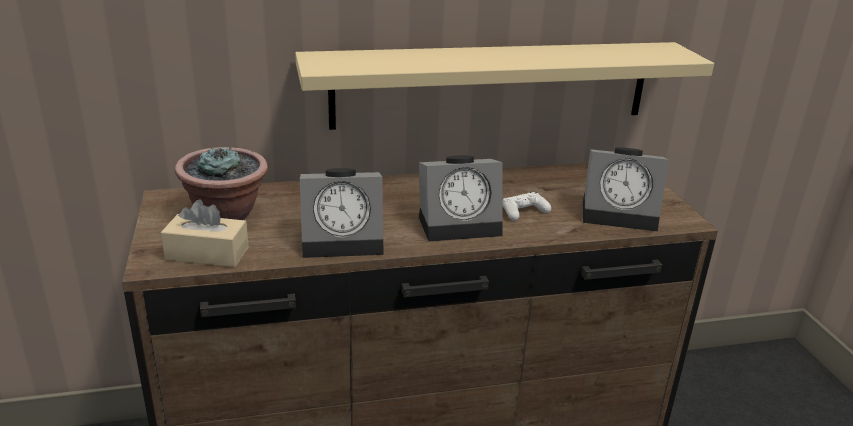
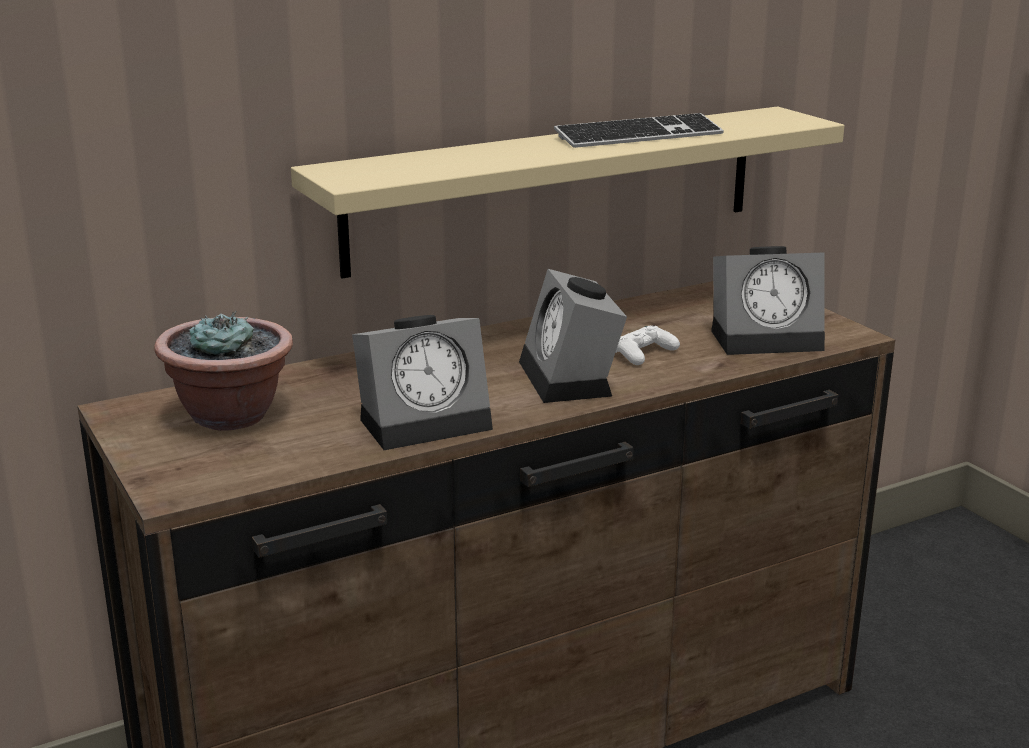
camera: 15 degrees left, 5 degrees down
beige tissue box [161,199,249,267] -> none
alarm clock [419,155,502,241] -> alarm clock turned 105 degrees clockwise [519,269,627,403]
none -> keyboard [554,113,724,148]

